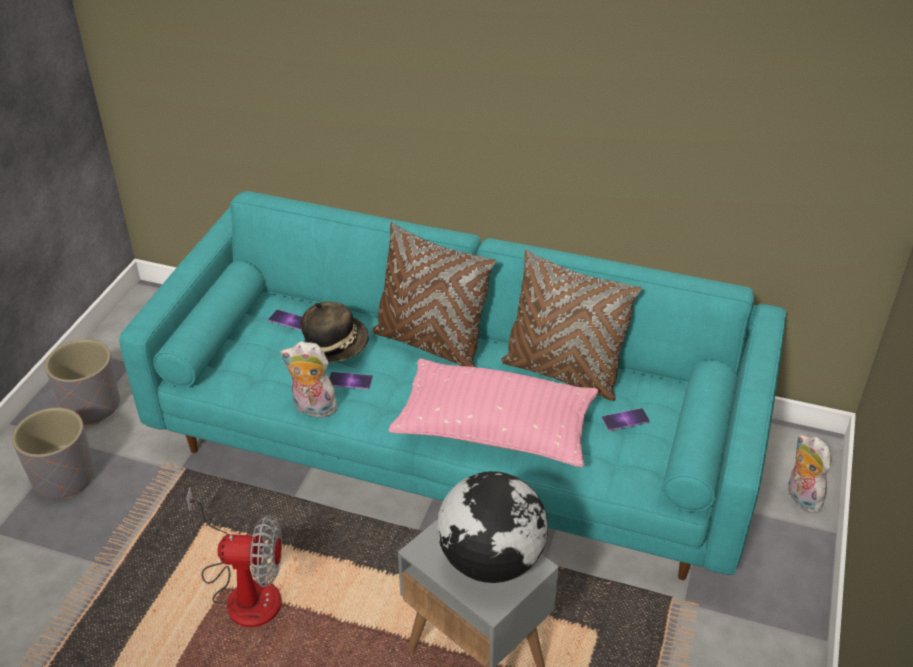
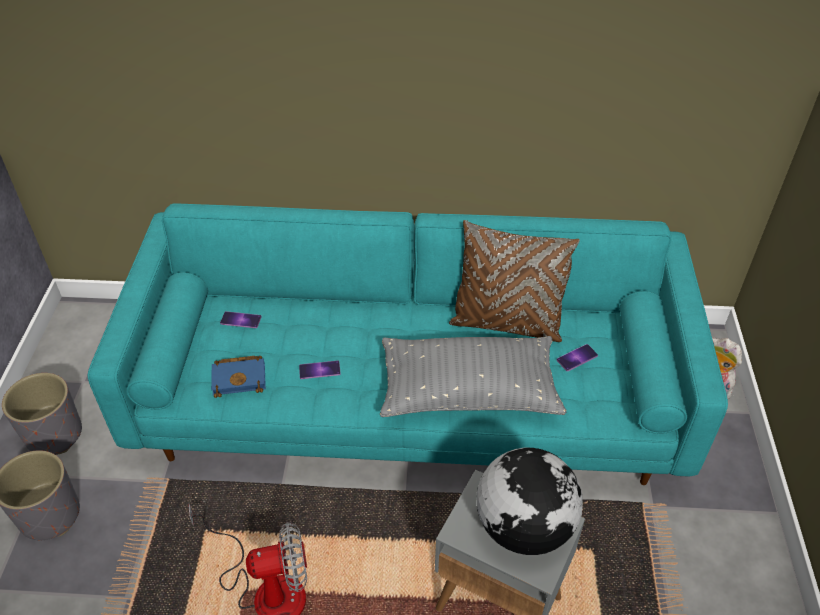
camera: 15 degrees left, 5 degrees up
plush toy [280,341,337,418] -> none
hat [301,302,369,362] -> none
brown pillow [372,222,496,367] -> none
pink pillow [389,358,598,468] -> grey pillow [380,336,566,417]
none -> blue book [211,356,266,398]

